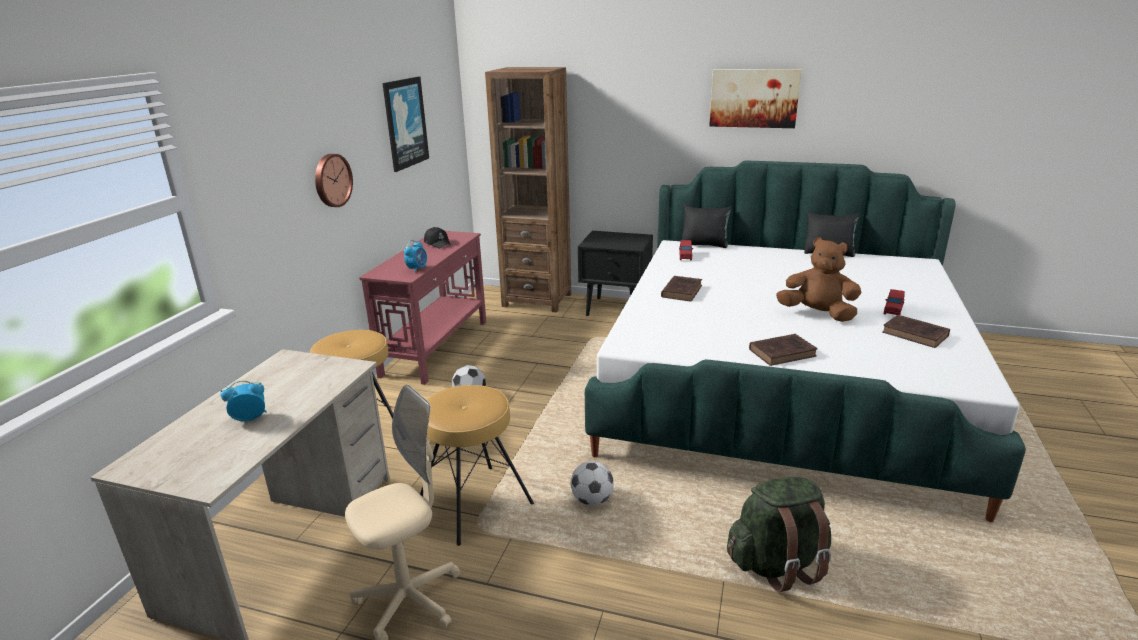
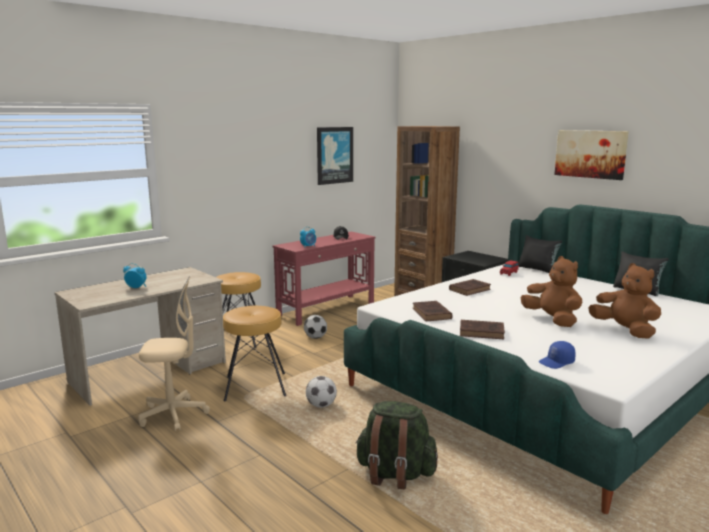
camera: 30 degrees right, 10 degrees down
wall clock [315,154,353,207] -> none
brown book [882,315,950,348] -> brown book moved to [412,301,452,321]
red toy car [884,289,905,315] -> brown plush toy [588,263,661,339]
none -> blue cap [539,341,576,369]

